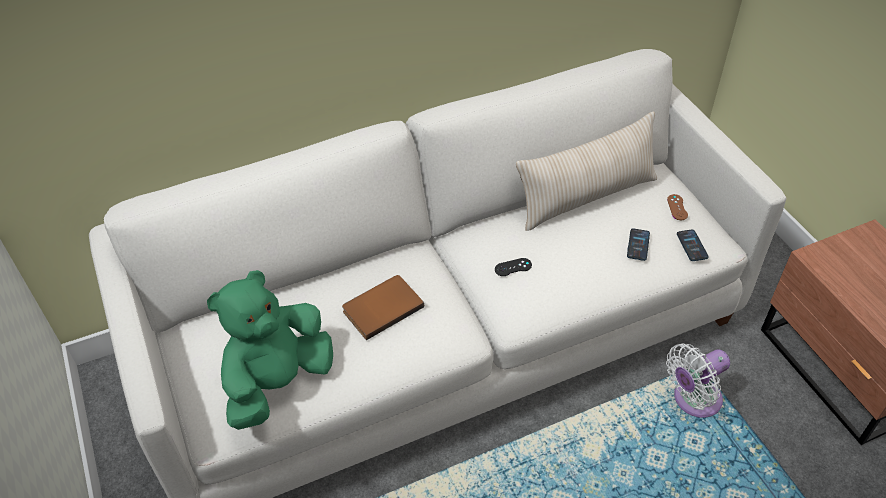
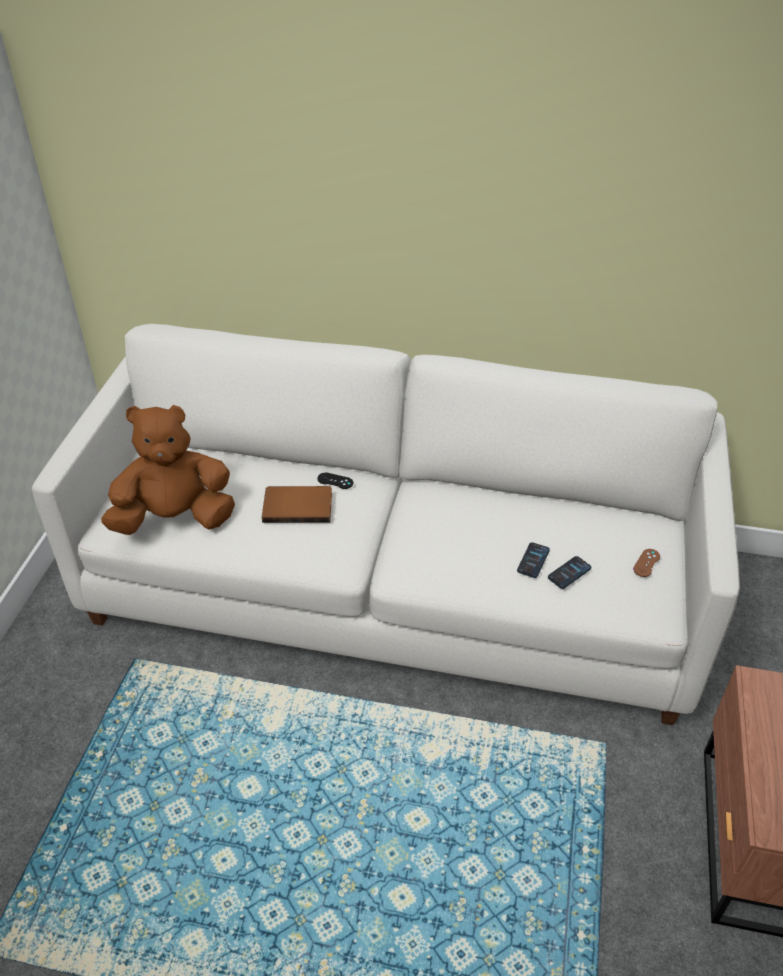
camera: 35 degrees right, 5 degrees down
green plush toy [207,270,333,430] -> brown plush toy [101,405,235,535]
black game controller [495,258,532,276] -> black game controller moved to [317,473,353,489]
beige pillow [516,112,657,231] -> none
white fan [666,344,730,418] -> none
phone [677,229,709,261] -> phone moved to [517,542,550,578]

